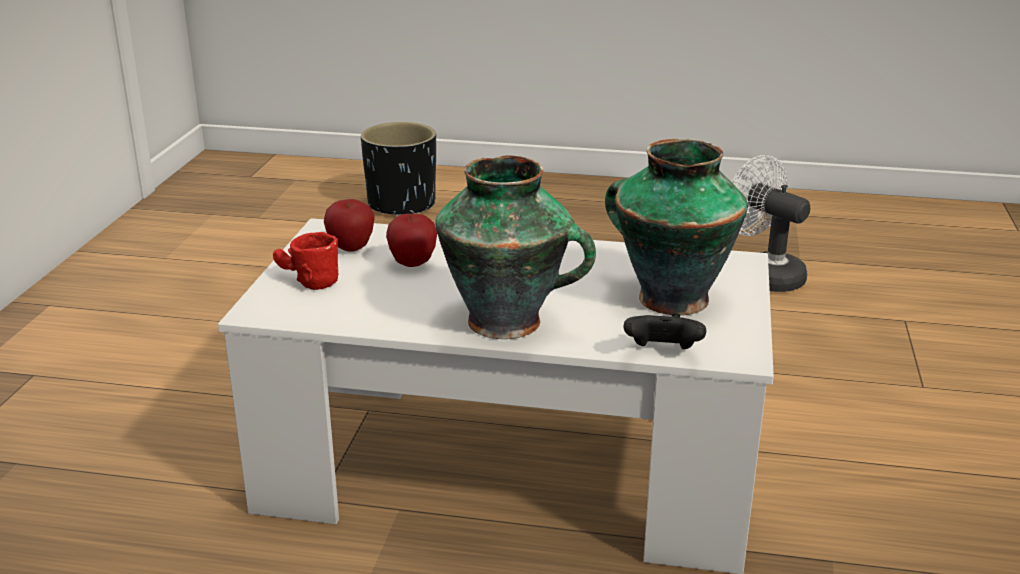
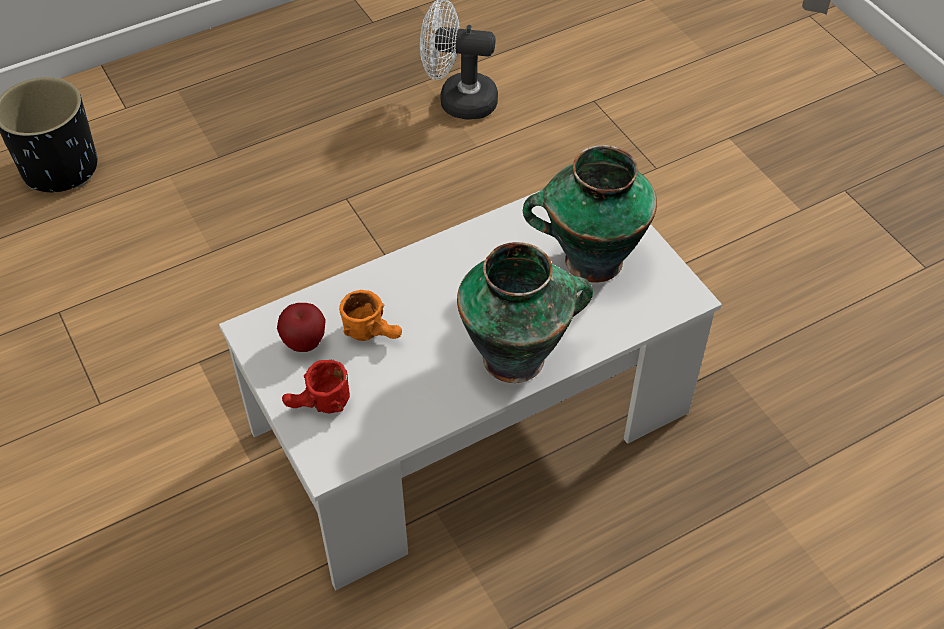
camera: 40 degrees left, 25 degrees up
apple [386,214,437,267] -> orange mug [339,290,402,341]
black game controller [624,313,706,349] -> none

